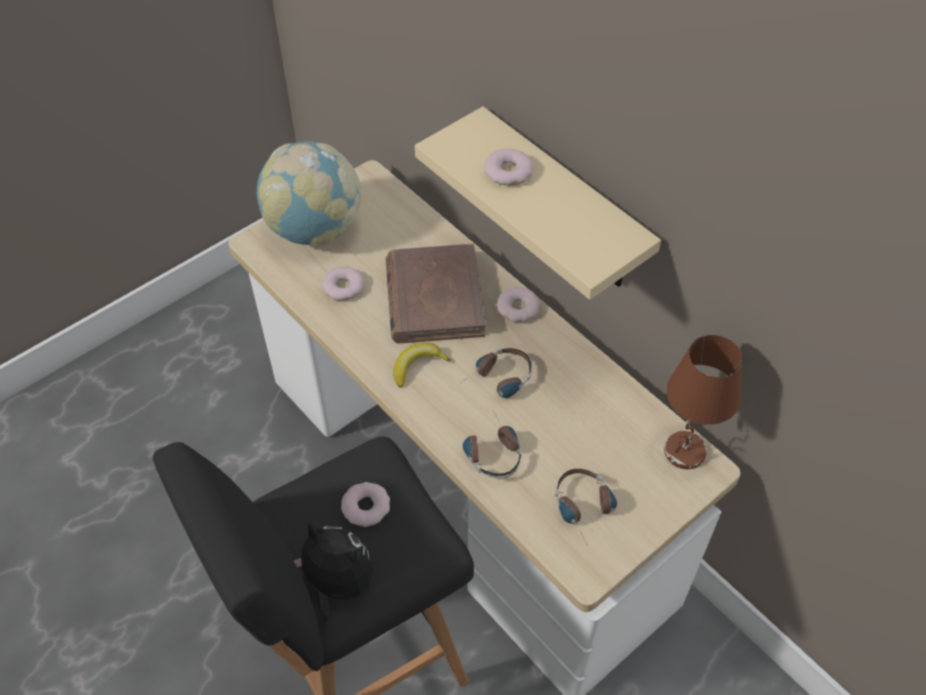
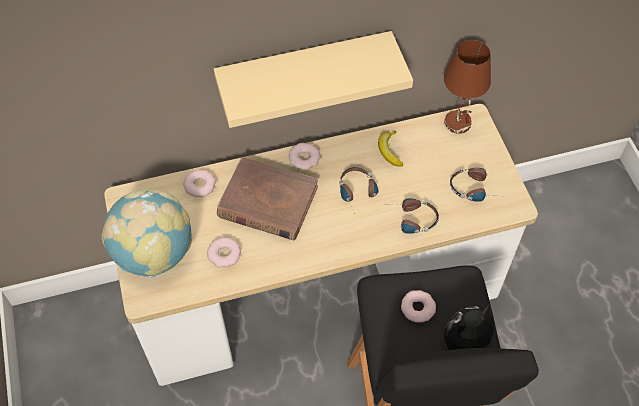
camera: 65 degrees left, 5 degrees up
banana [393,342,451,387] -> banana moved to [378,131,403,167]
donut [484,148,534,186] -> donut moved to [183,169,216,197]

